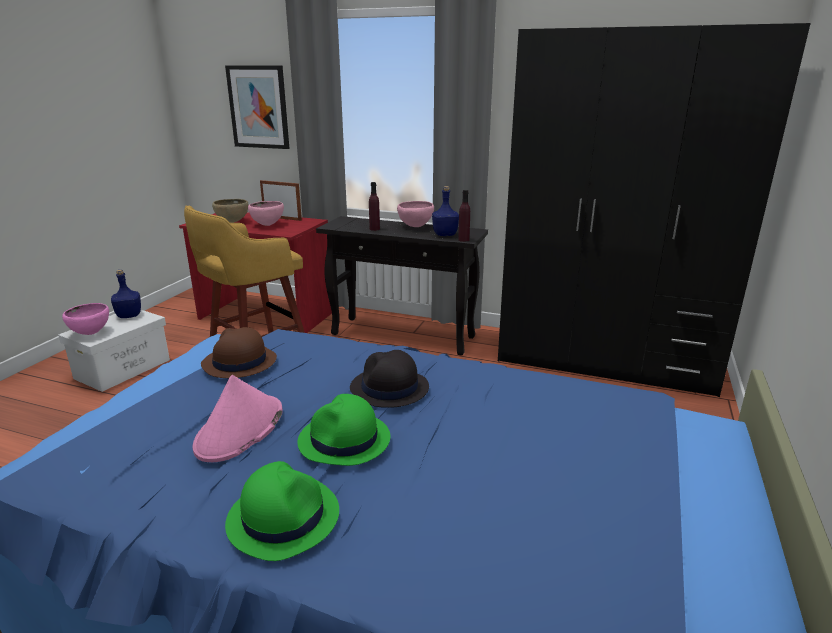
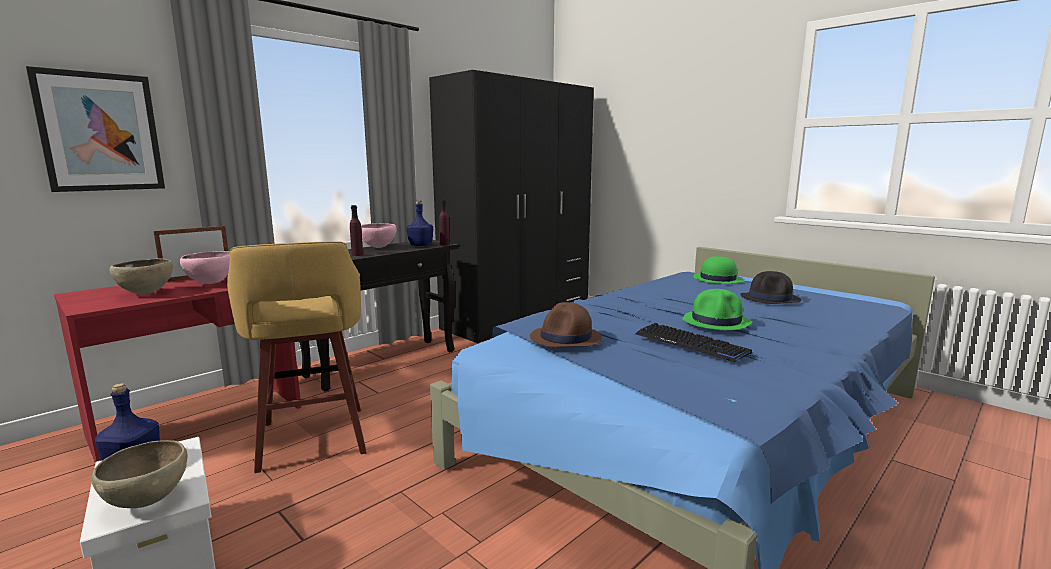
camera: 65 degrees left, 10 degrees down
pink bowl [62,303,109,335] -> brown bowl [91,440,188,508]
pink hat [193,375,282,462] -> keyboard [635,323,752,362]
green hat [225,461,339,561] -> green hat moved to [693,256,744,284]
black hat [350,350,429,408] -> black hat moved to [740,271,801,304]

